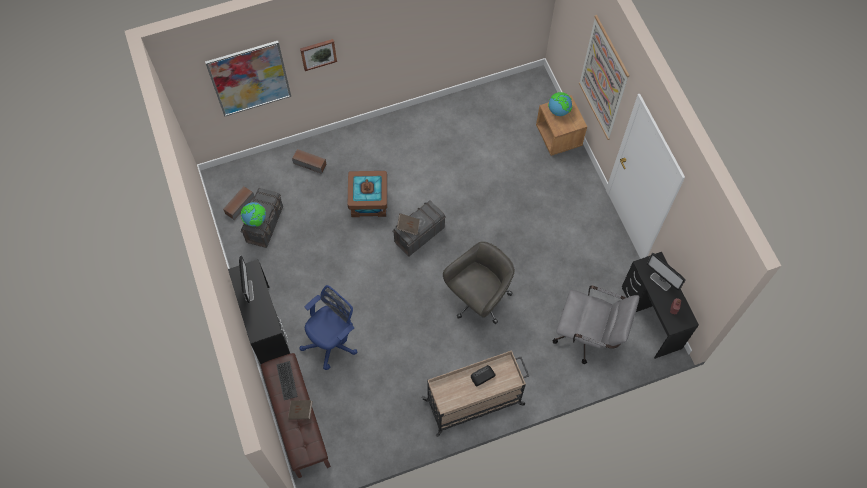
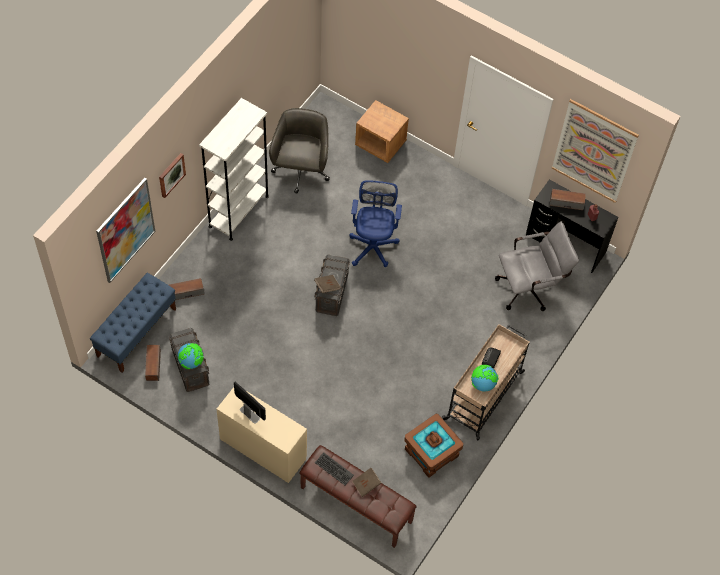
camera: 40 degrees left, 5 degrees down
black desk [228,259,290,364] -> beige desk [216,387,307,483]
blue office chair [299,285,357,370] -> blue office chair moved to [349,180,402,267]
brown storage box [348,171,387,217] -> brown storage box moved to [404,414,463,478]
grey office chair [443,241,515,324] -> grey office chair moved to [269,108,330,194]
globe [548,92,572,116] -> globe moved to [471,365,498,392]
picture [579,15,630,140] -> picture moved to [552,99,639,203]
monitor [647,253,686,291] -> speaker [549,189,586,210]
none -> blue bench [90,273,176,373]
none -> white bookcase [199,98,269,241]

